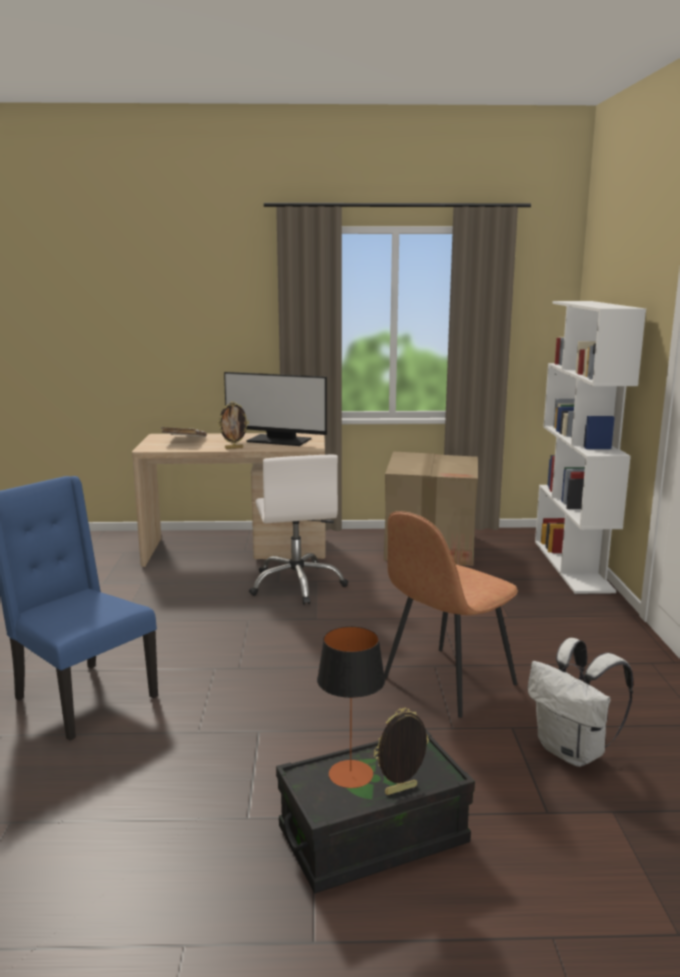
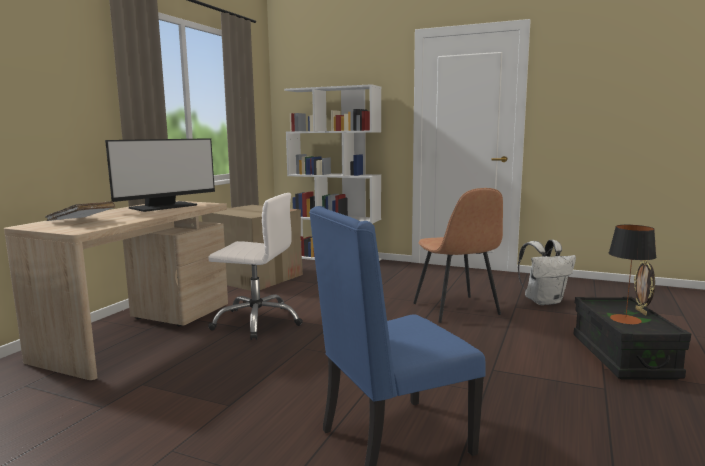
camera: 65 degrees left, 5 degrees down
picture frame [218,401,249,449] -> none

